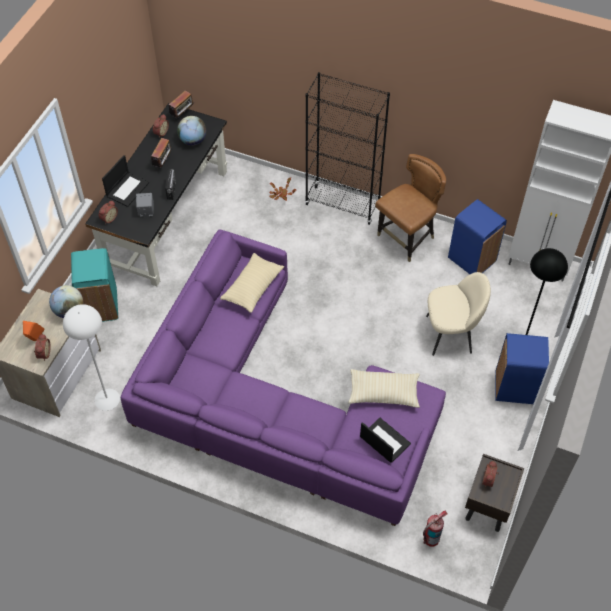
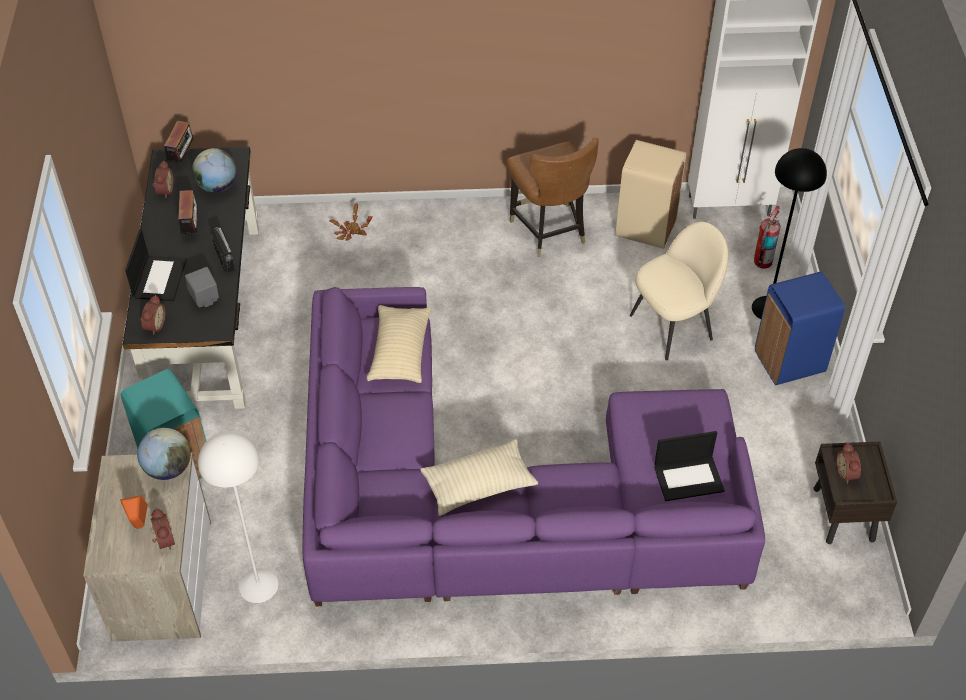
camera: 25 degrees left, 5 degrees down
black bookcase [305,72,390,225] -> none
beige pillow [348,369,420,408] -> beige pillow moved to [420,439,538,516]
laptop [360,418,411,463] -> laptop turned 150 degrees clockwise [654,431,725,501]
brown chair [375,154,446,262] -> brown chair turned 135 degrees clockwise [506,137,599,257]
fire extinguisher [423,511,448,547] -> fire extinguisher moved to [754,206,780,269]
blue trash can [448,199,507,274] -> beige trash can [616,140,686,249]

